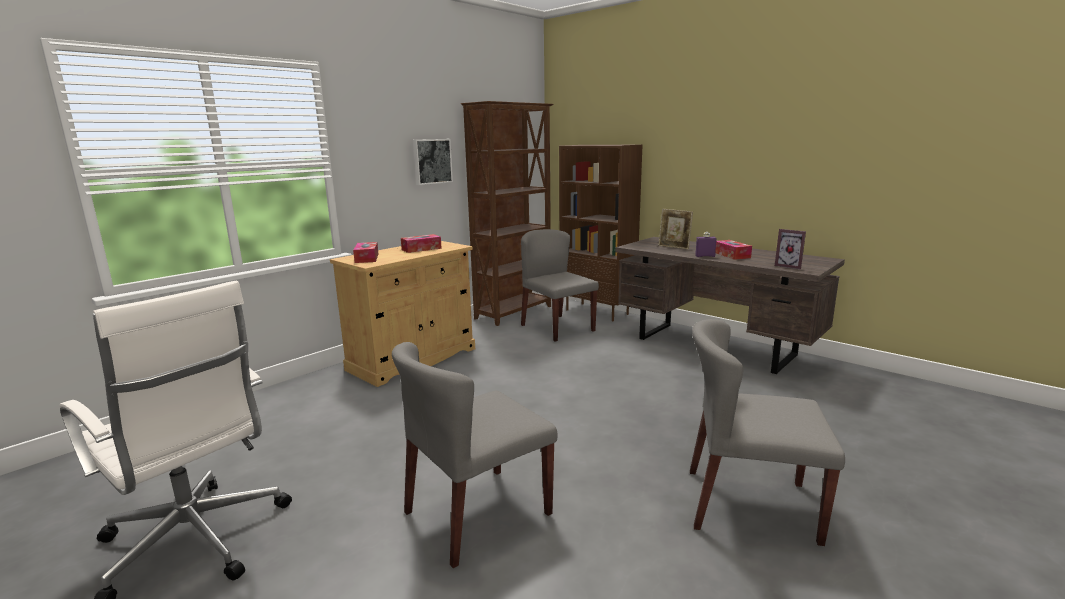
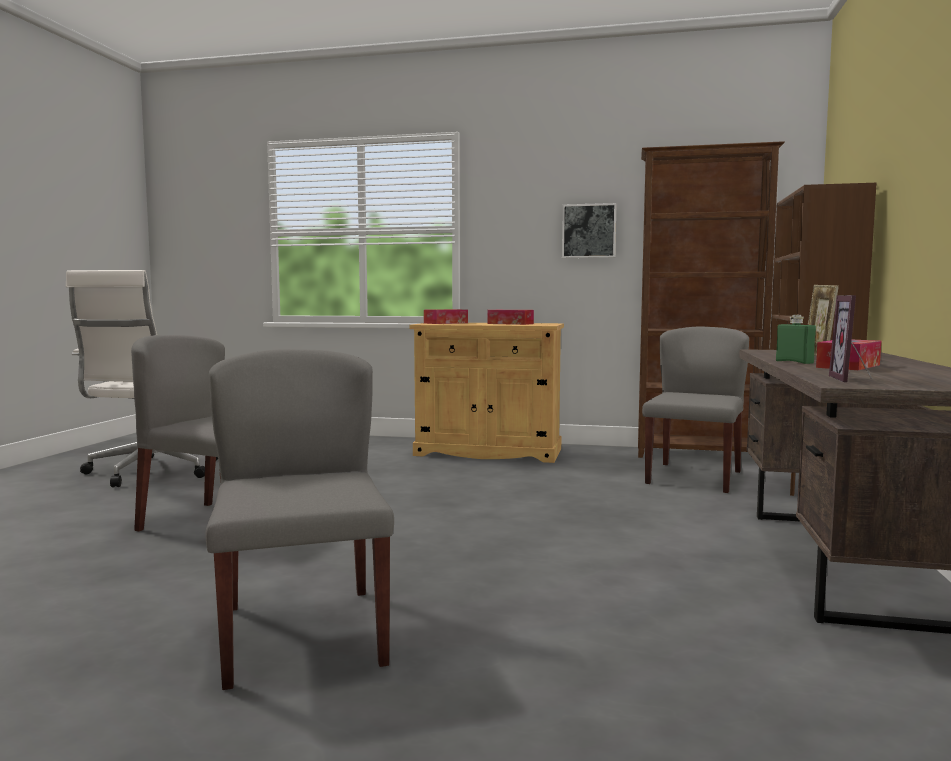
camera: 60 degrees right, 10 degrees down
purple bottle [695,232,717,257] -> green bottle [776,315,816,364]

